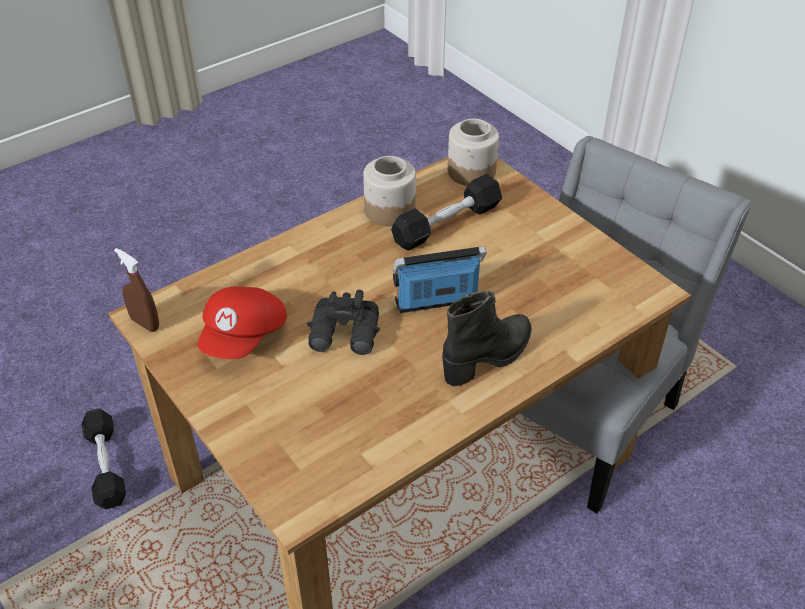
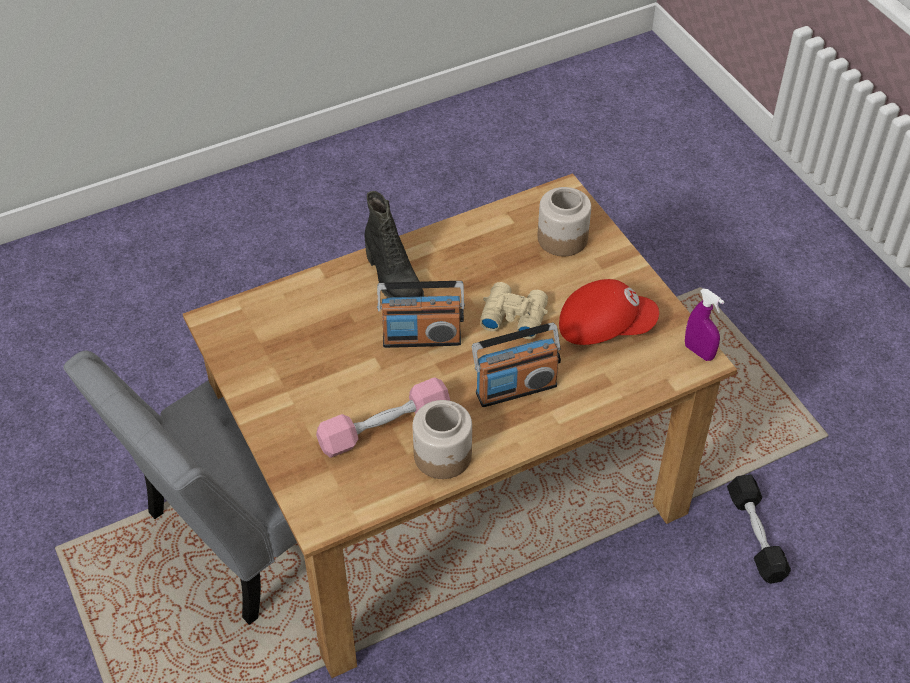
camera: 170 degrees left, 5 degrees up
brown spray bottle [114,248,159,332] -> purple spray bottle [685,288,725,361]
red cap [198,286,287,359] -> red cap turned 60 degrees clockwise [559,279,659,345]
black binoculars [307,290,380,355] -> beige binoculars [480,282,548,339]
black dumbbell [391,174,502,250] -> pink dumbbell [316,377,450,458]
black boot [442,291,532,386] -> black boot turned 90 degrees counterclockwise [364,191,424,298]
jar [448,119,499,186] -> jar moved to [537,187,591,256]
none -> radio [472,322,561,407]

